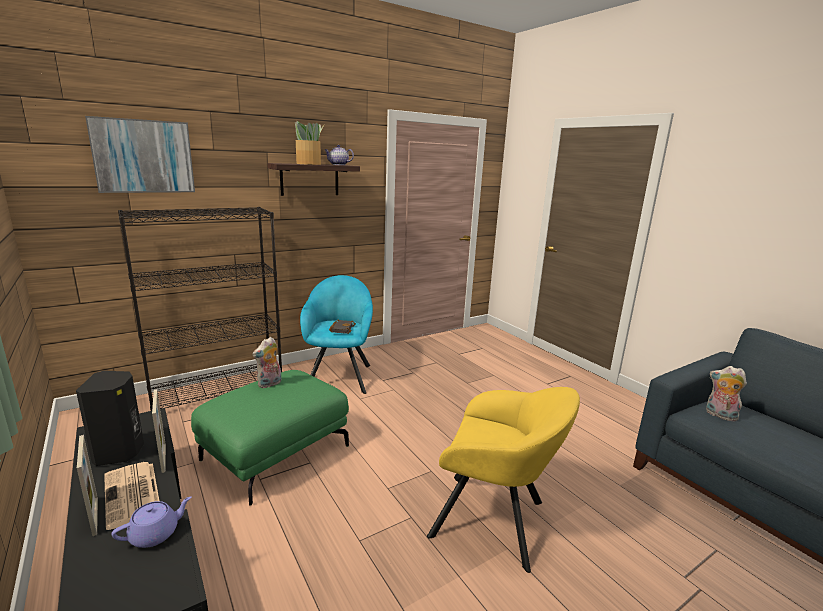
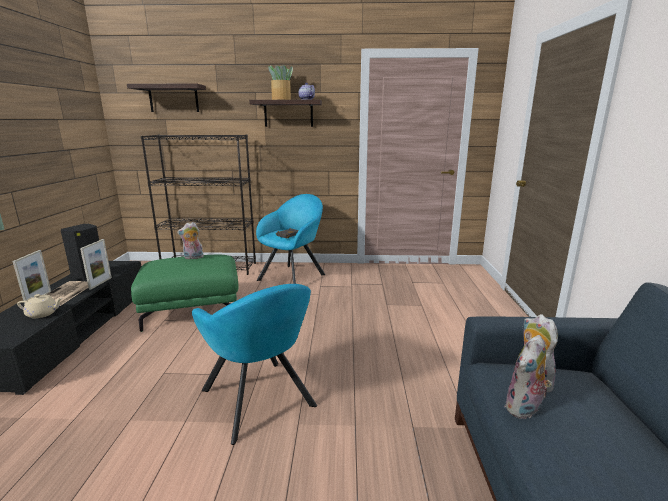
camera: 35 degrees right, 0 degrees up
picture [85,116,195,193] -> shelf [127,84,206,112]
purple teapot [112,497,192,548] -> beige teapot [17,294,63,318]
yellow armchair [427,387,580,573] -> turquoise armchair [192,284,317,445]
none -> plush toy [504,335,552,419]

